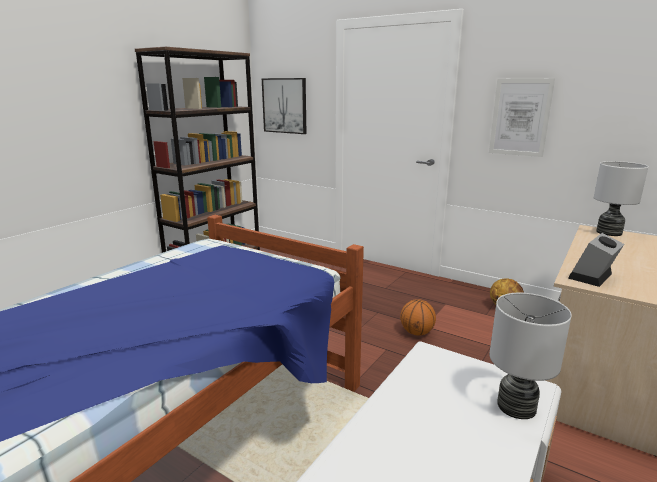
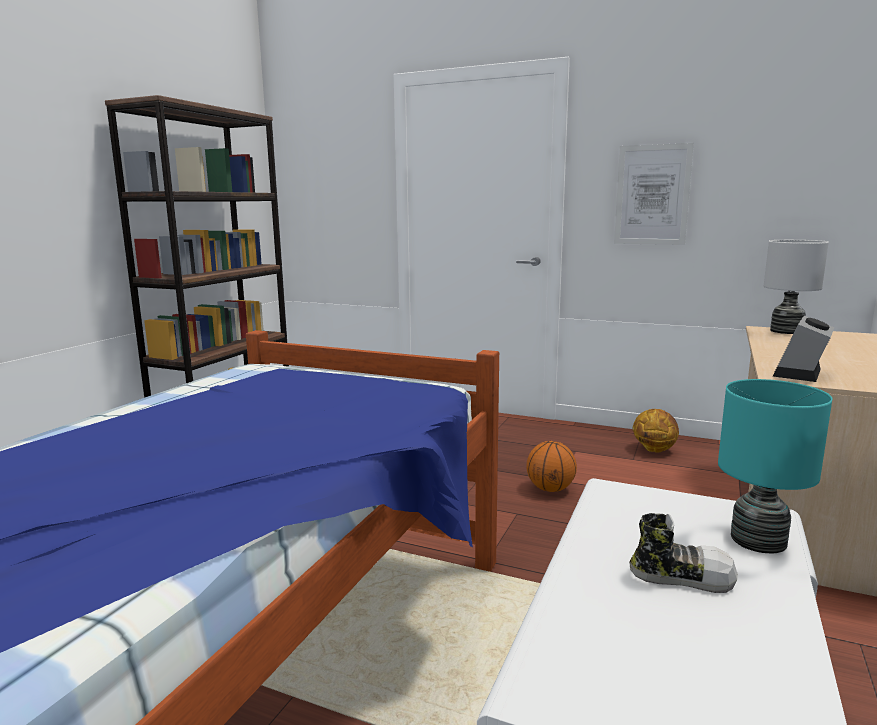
camera: 10 degrees left, 5 degrees down
picture [262,78,306,134] -> none
grey table lamp [489,293,572,419] -> turquoise table lamp [718,379,833,553]
none -> shoe [629,513,737,593]

